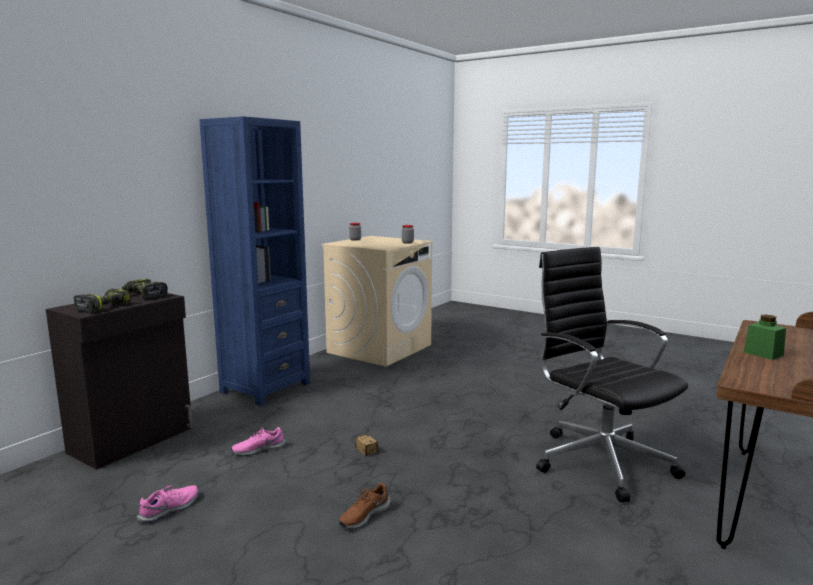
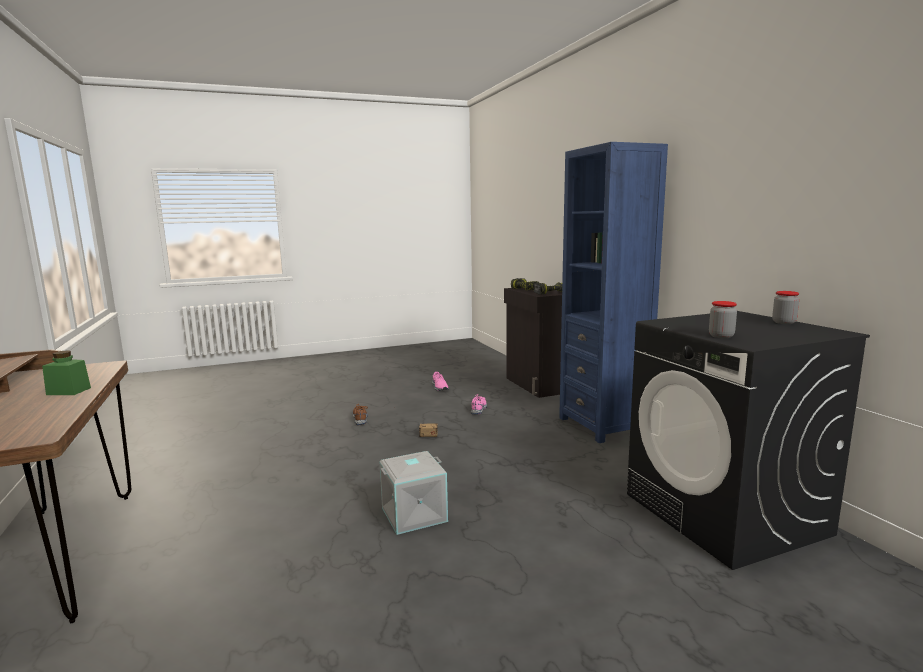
camera: 125 degrees right, 0 degrees up
beige washing machine [321,236,432,367] -> black washing machine [627,311,870,570]
black office chair [536,247,688,502] -> none
none -> grey storage box [379,451,448,535]

